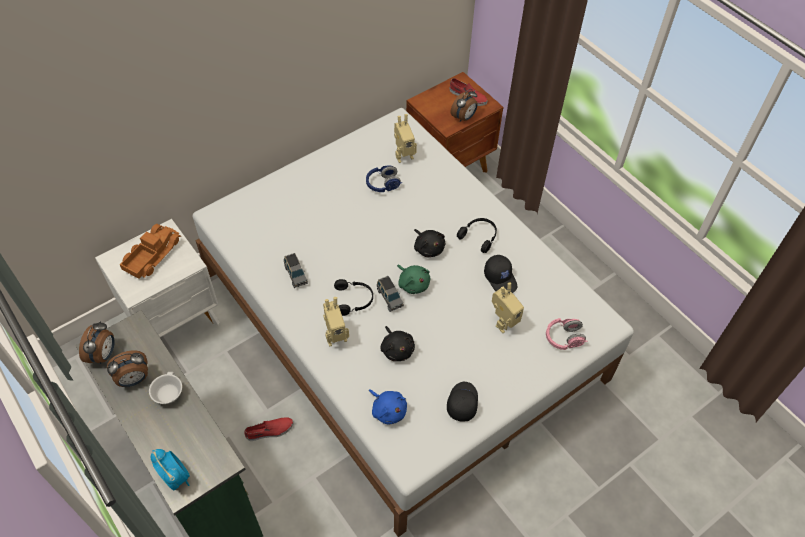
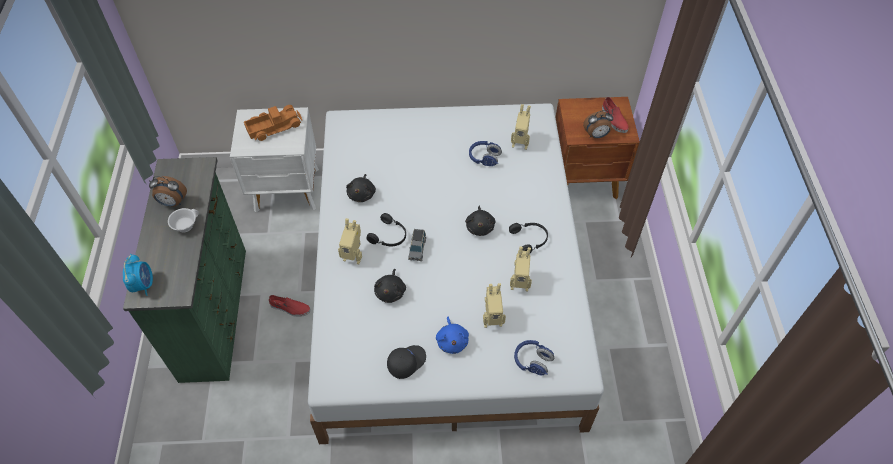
camera: 35 degrees right, 0 degrees up
alarm clock [79,321,115,364] -> none
grey toy car [284,253,308,288] -> black plush toy [346,174,376,202]
blue plush toy [369,389,407,425] -> blue plush toy moved to [436,316,469,354]
green plush toy [397,265,430,294] -> none
black cap [484,255,517,293] -> toy robot [510,246,532,291]
pink headphones [546,318,588,350] -> blue headphones [514,340,554,375]

